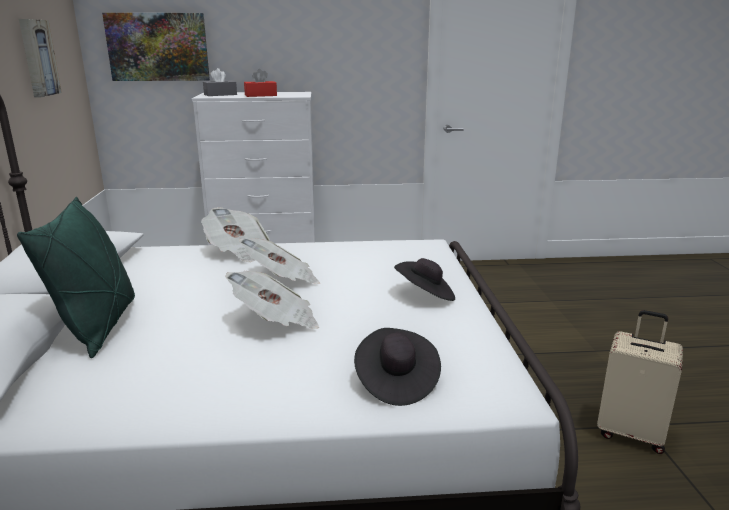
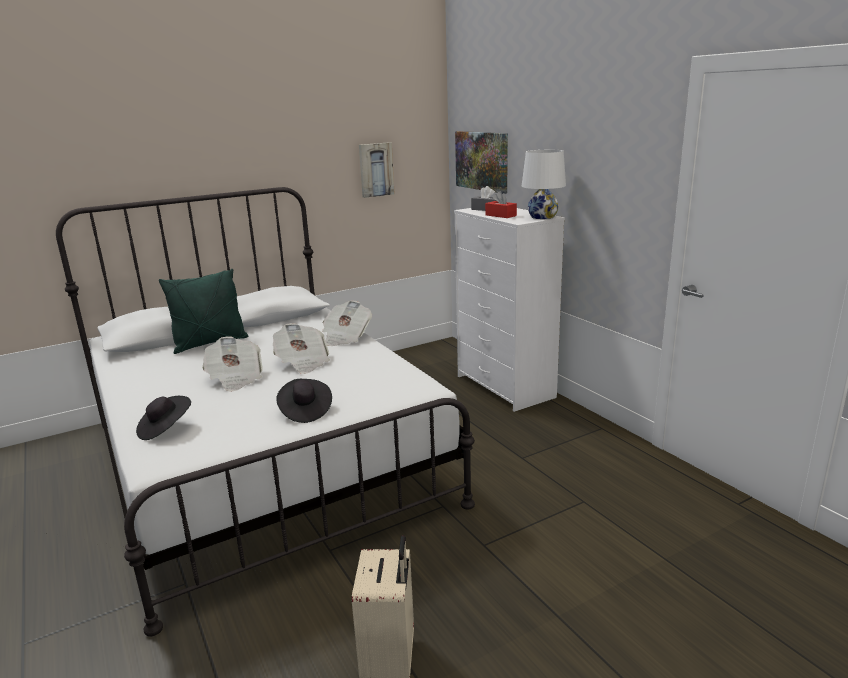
camera: 65 degrees right, 0 degrees up
none -> white table lamp [522,150,566,219]

